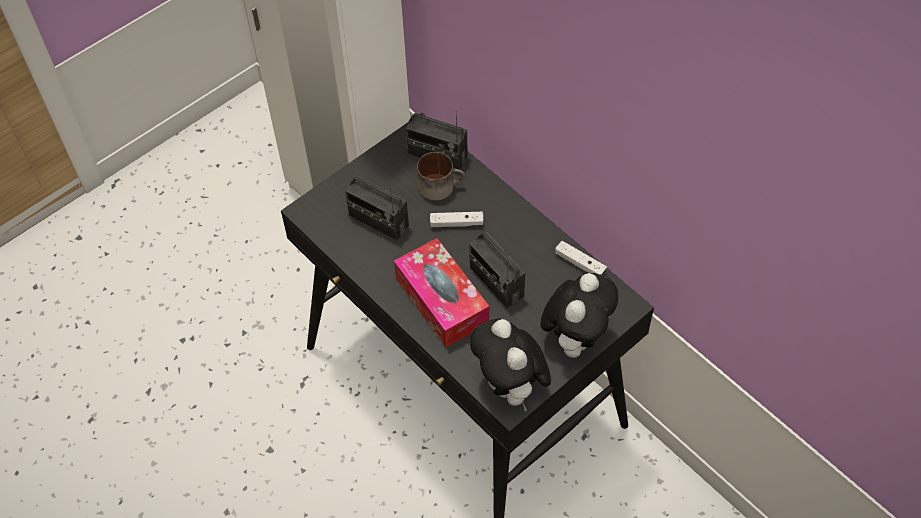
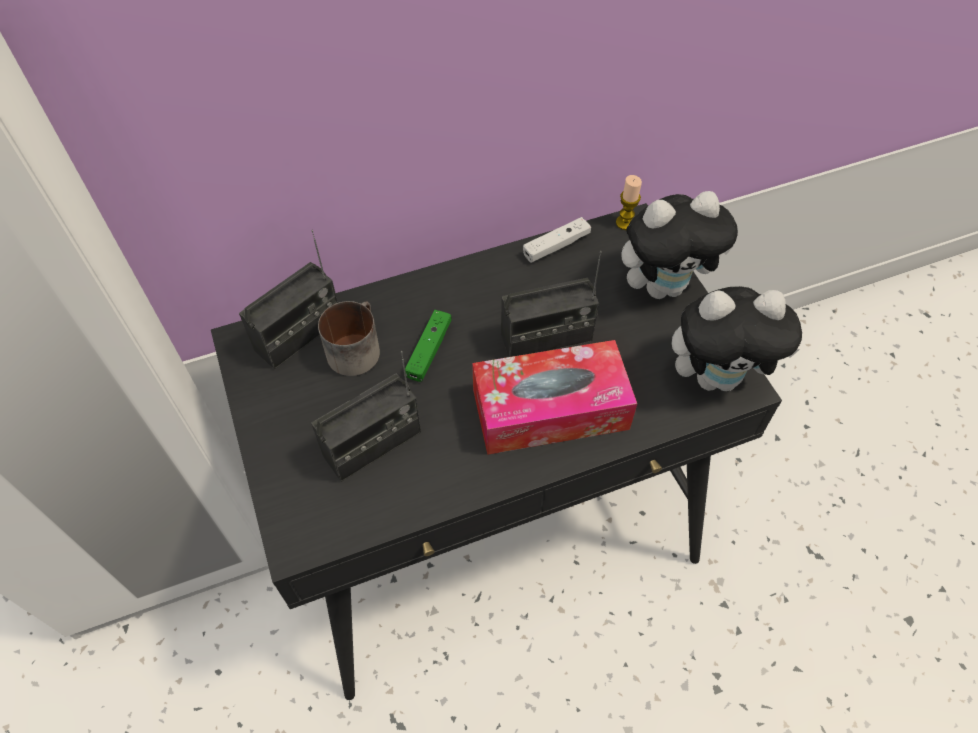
camera: 70 degrees left, 0 degrees up
white game controller [430,212,483,227] -> green game controller [405,310,452,382]
plush toy [541,273,618,358] -> plush toy turned 120 degrees clockwise [621,191,738,299]
none -> candle [616,175,642,230]

